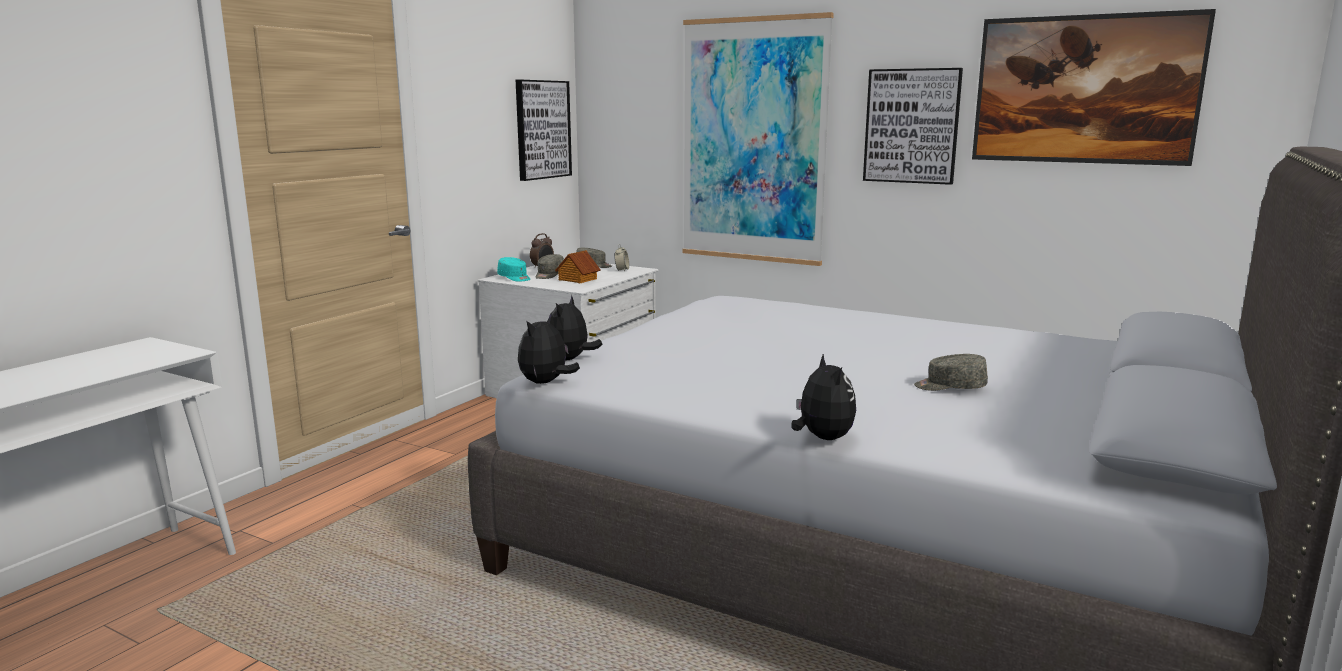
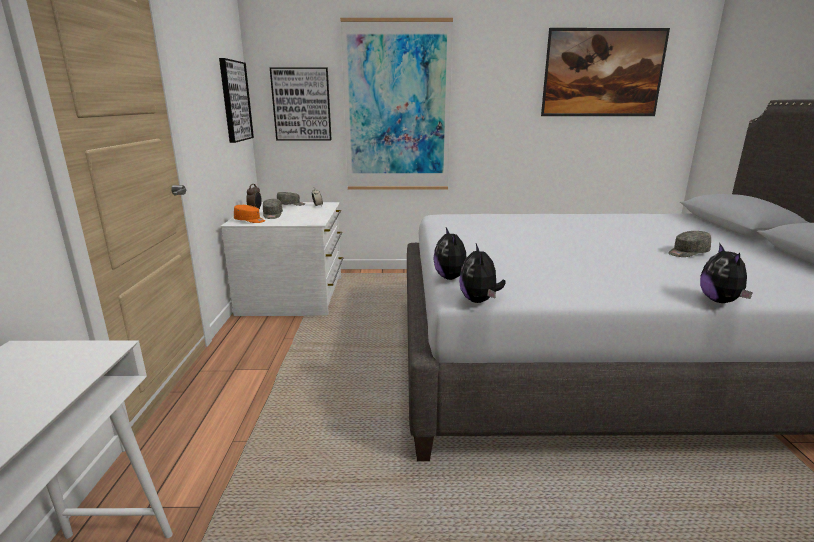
camera: 30 degrees left, 5 degrees up
turquoise cap [497,257,530,282] -> orange cap [234,205,265,223]
toy house [555,250,600,283] -> none
plush toy [791,353,856,440] -> plush toy turned 135 degrees counterclockwise [700,243,753,303]
picture [863,68,963,185] -> picture moved to [270,67,332,140]

